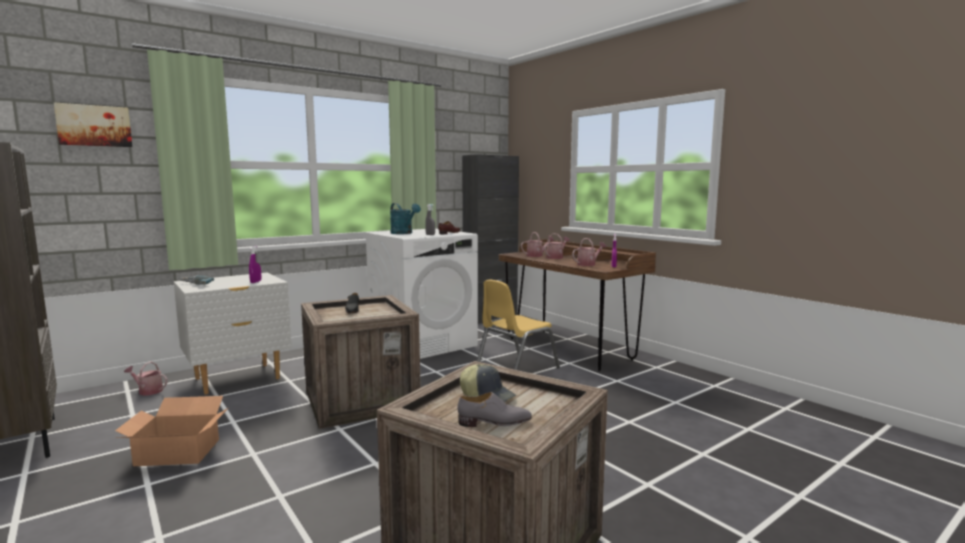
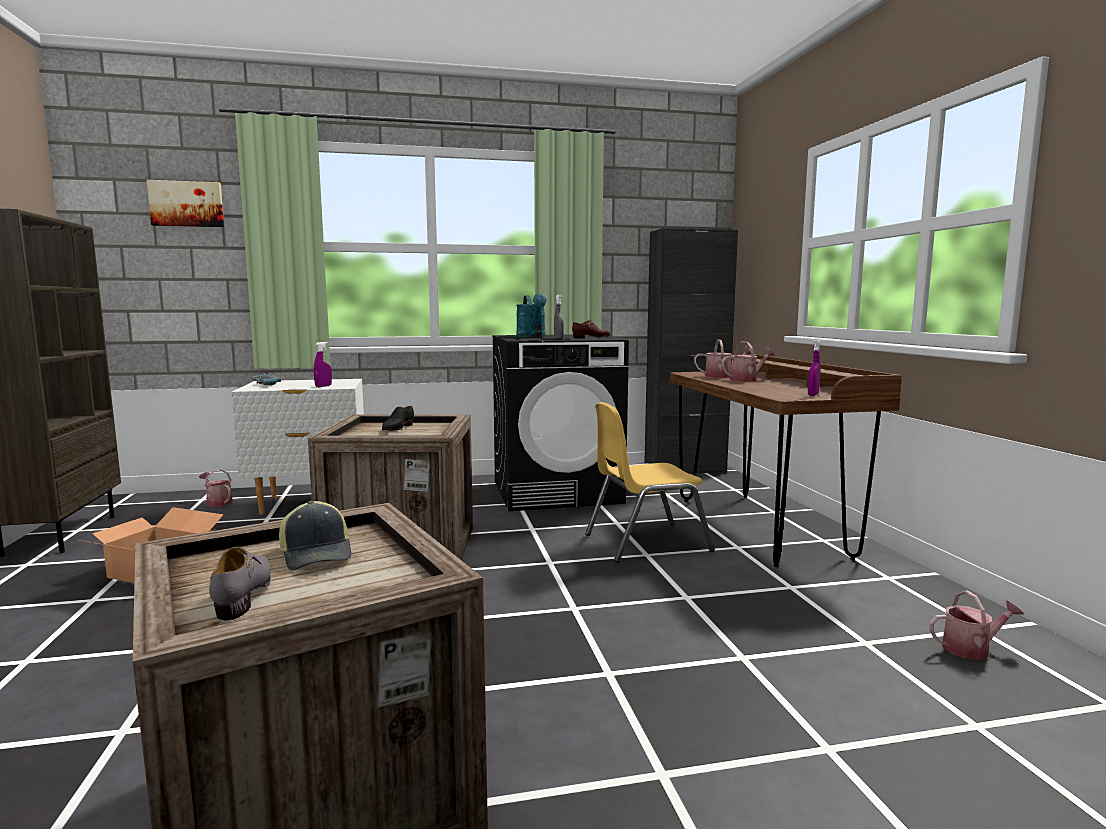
camera: 25 degrees right, 0 degrees up
white washing machine [365,229,478,359] -> black washing machine [492,335,629,511]
grey shoe [458,392,532,427] -> grey shoe turned 120 degrees counterclockwise [209,547,271,621]
watering can [572,238,607,266] -> watering can moved to [929,590,1024,660]

